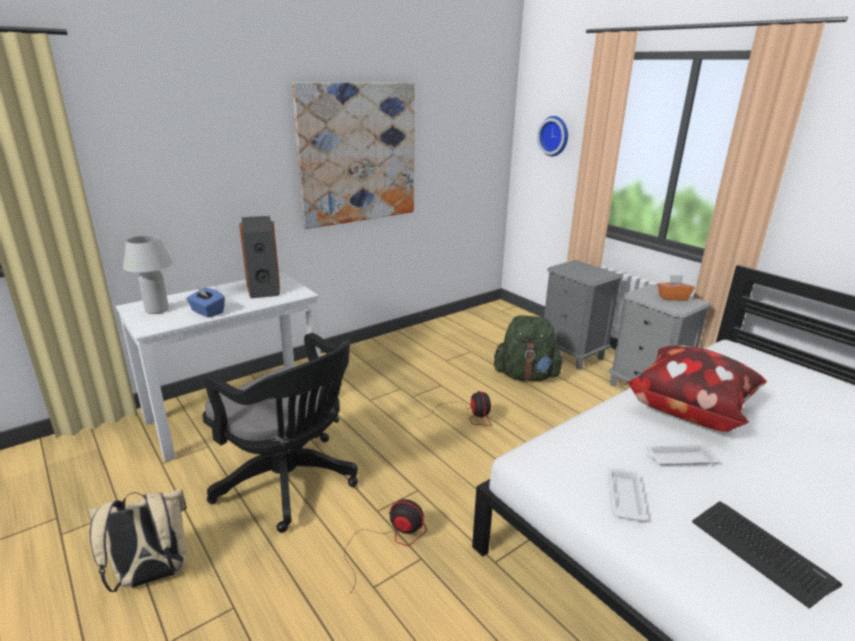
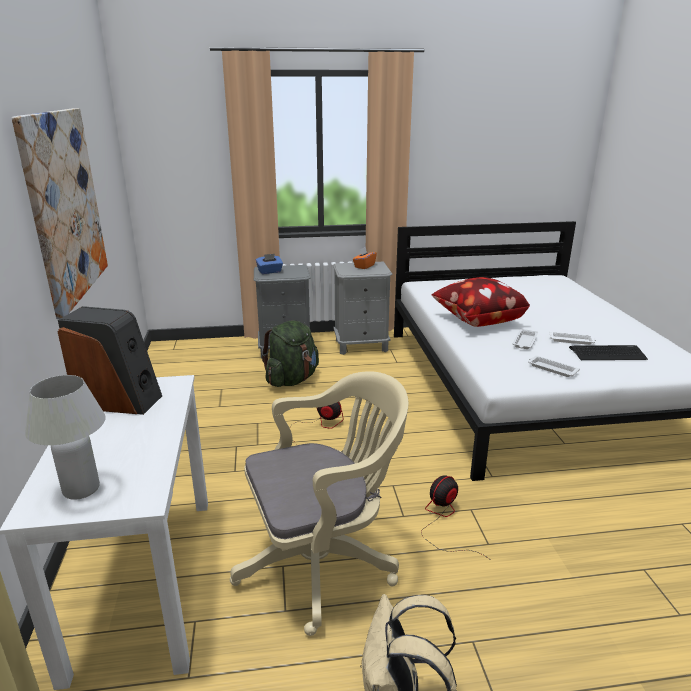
camera: 60 degrees left, 0 degrees up
blue tissue box [186,286,225,318] -> blue tissue box moved to [256,254,283,274]
black office chair [202,333,358,533] -> beige office chair [230,371,409,636]
wall clock [537,116,568,156] -> none
none -> white tray [549,331,596,345]

